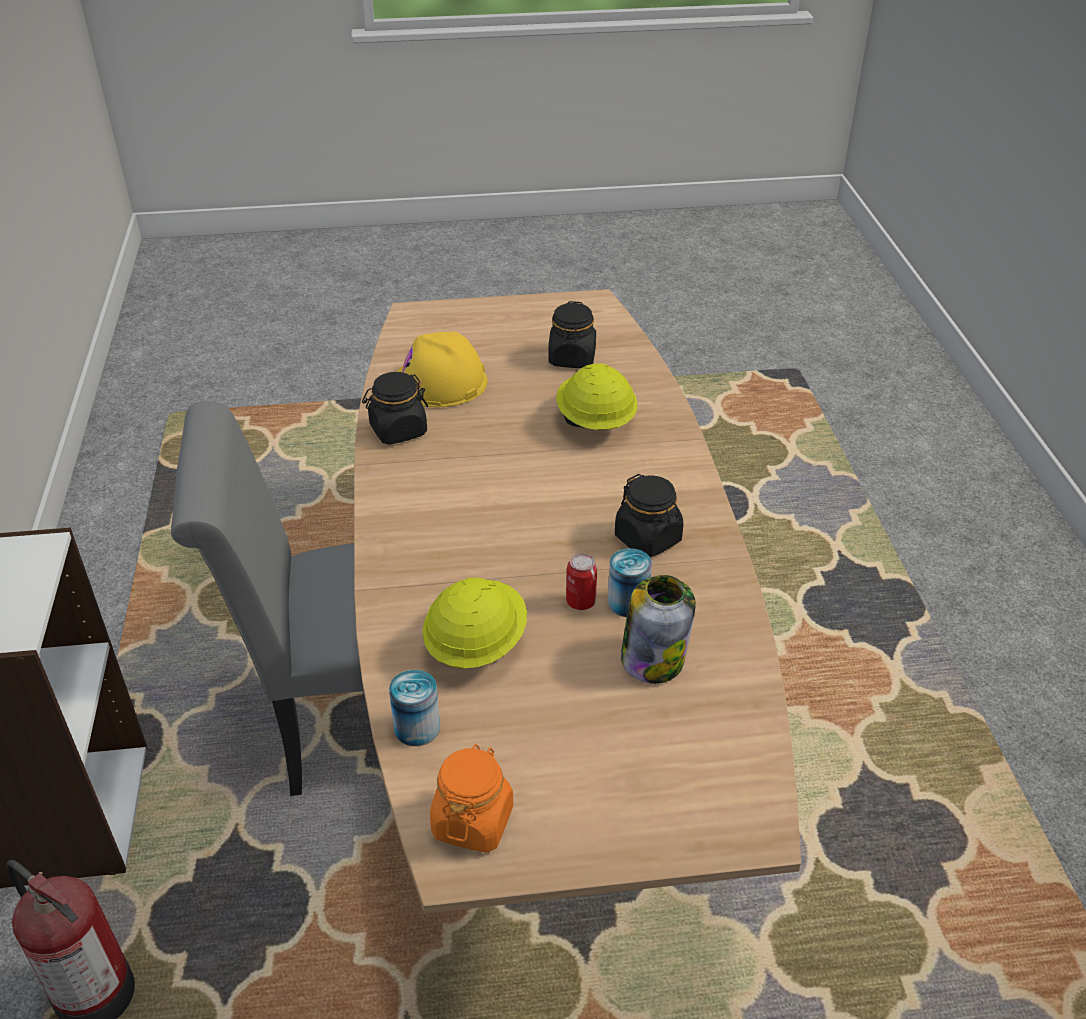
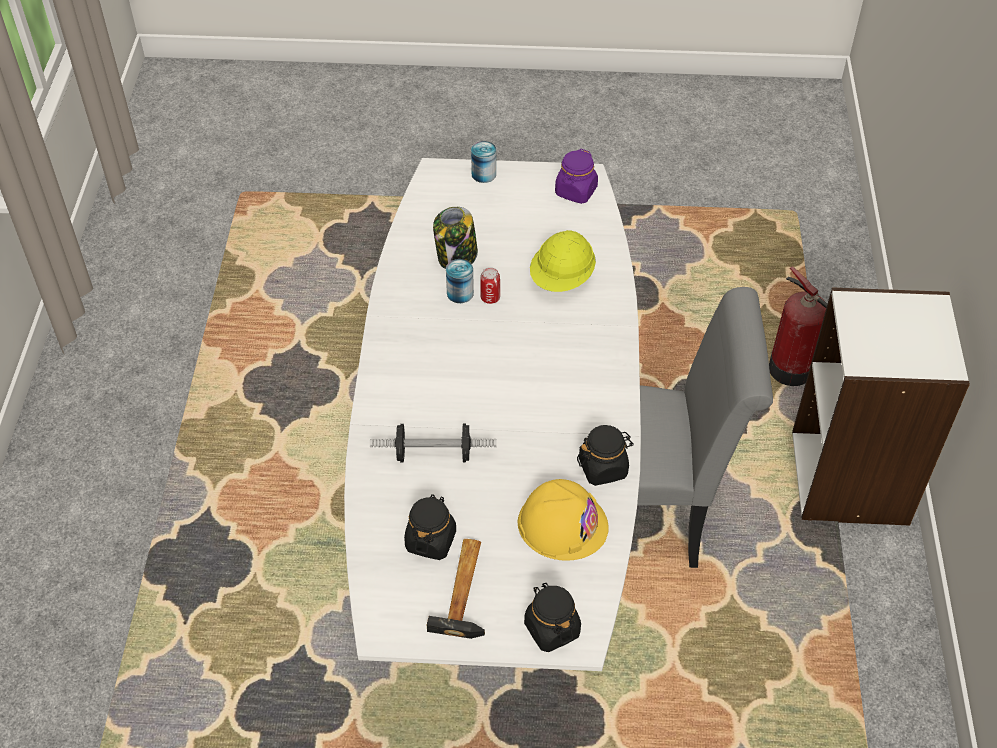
camera: 170 degrees left, 10 degrees up
brown dining table [354,289,801,914] -> white dining table [344,158,641,671]
can [389,670,440,746] -> can moved to [471,141,496,183]
orange jar [430,744,513,853] -> purple jar [555,149,598,204]
yellow hard hat [556,363,638,430] -> dumbbell [370,424,496,463]
black jar [615,474,683,558] -> black jar moved to [524,583,581,652]
none -> hammer [427,539,485,639]

